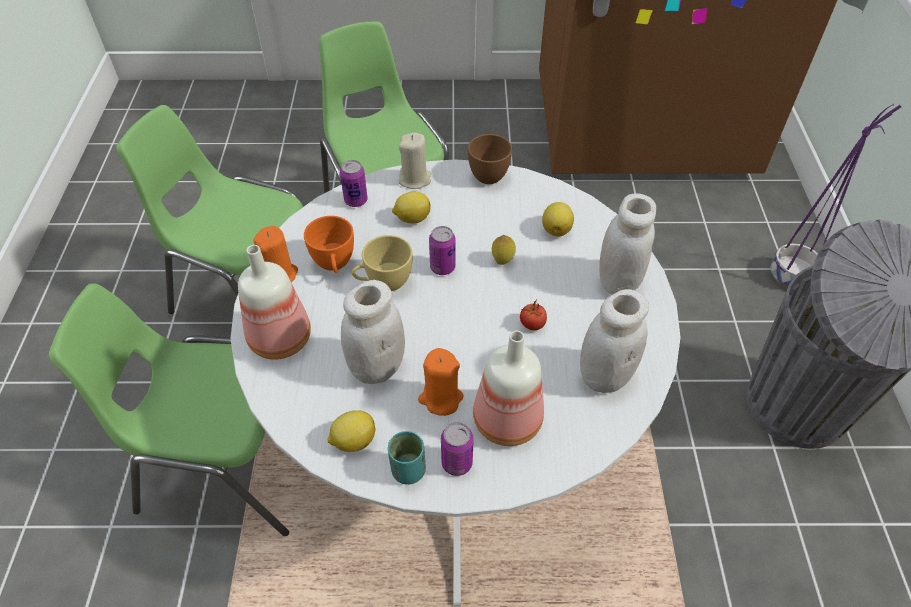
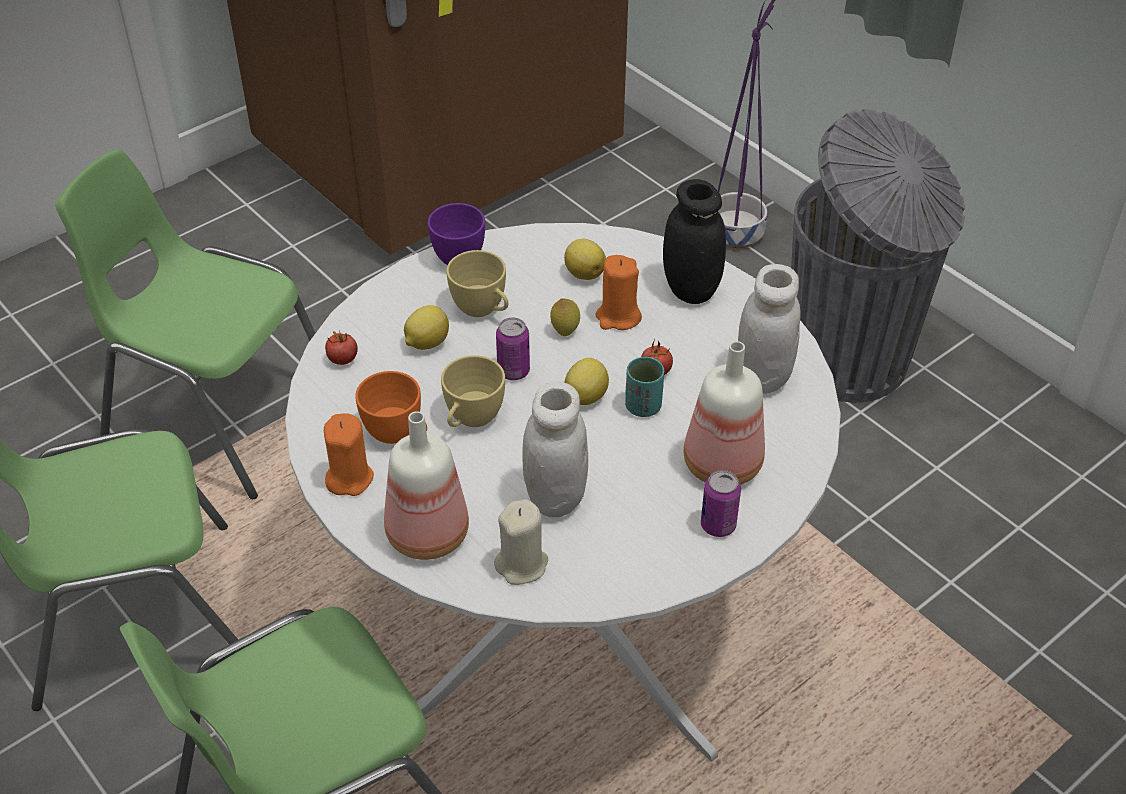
camera: 40 degrees left, 5 degrees down
lemon [327,410,375,452] -> lemon moved to [565,358,609,405]
can [340,160,368,207] -> tomato [325,331,358,365]
turquoise cup [388,431,426,485] -> turquoise cup moved to [625,357,664,417]
beige candle [398,132,431,189] -> beige candle moved to [494,499,548,585]
orange candle [418,348,464,416] -> orange candle moved to [596,255,642,330]
brown cup [468,134,512,184] -> purple cup [428,203,485,265]
white jar [599,193,656,295] -> black jar [663,179,726,304]
none -> yellow cup [446,250,509,317]

